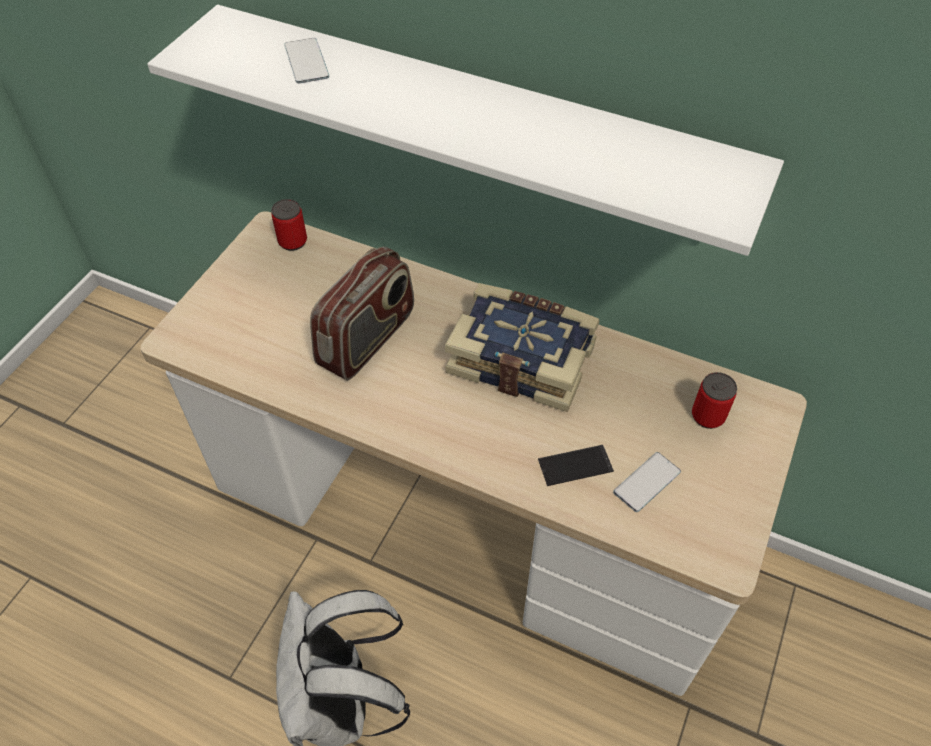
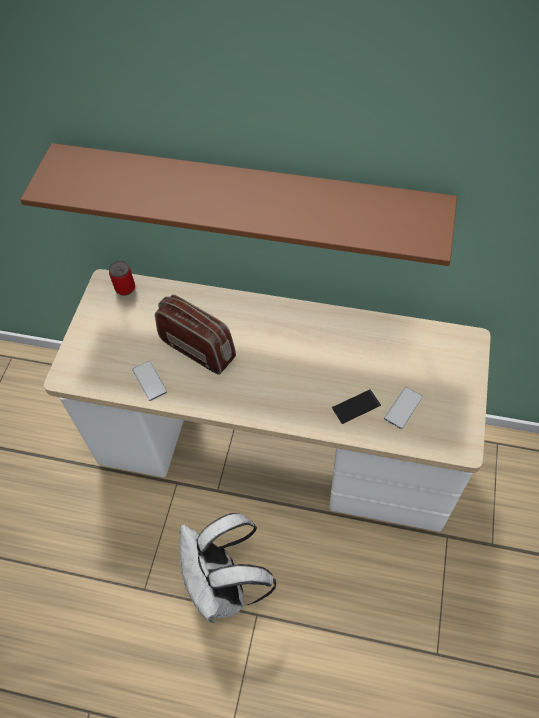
camera: 10 degrees left, 5 degrees up
white shelf [147,5,784,256] -> brown shelf [20,143,457,266]
phone [284,38,329,83] -> phone moved to [132,361,167,401]
radio [310,247,414,381] -> radio turned 75 degrees counterclockwise [155,295,236,375]
book [445,283,600,412] -> none
can [692,372,737,429] -> none

